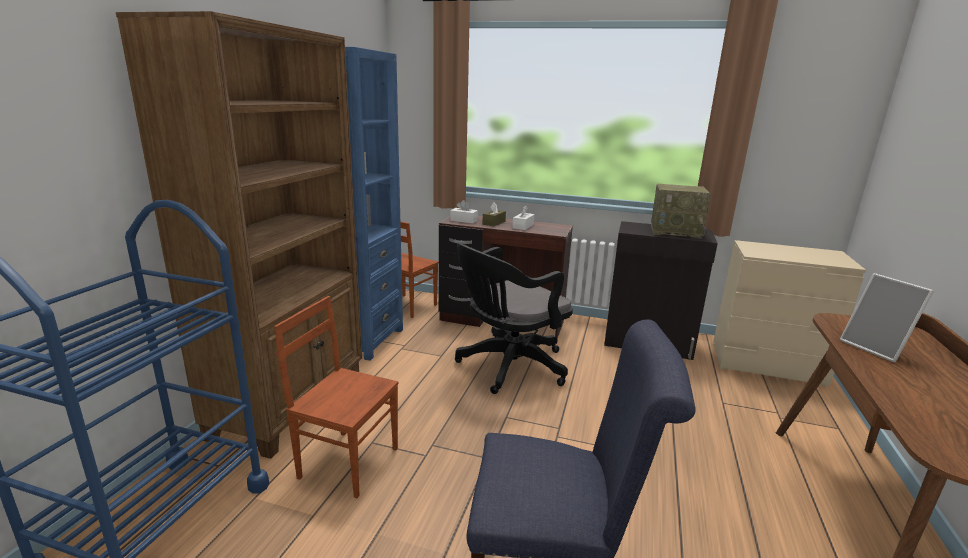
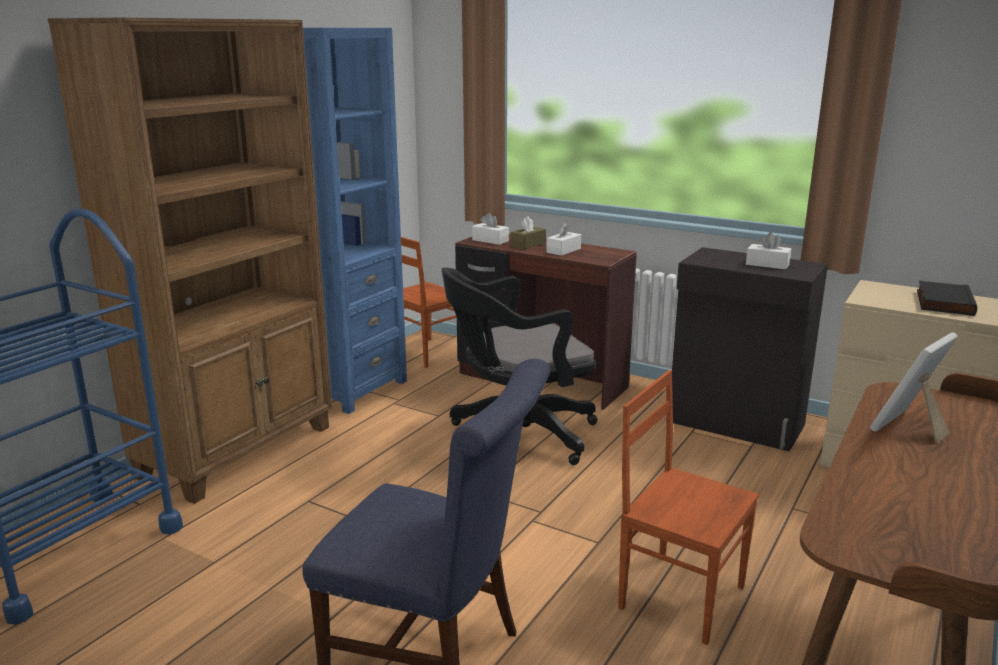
camera: 15 degrees right, 0 degrees up
brown chair [274,296,399,498] -> brown chair moved to [618,370,759,645]
radio [651,184,711,239] -> white tissue box [746,232,791,270]
picture frame [840,273,934,362] -> picture frame turned 60 degrees clockwise [870,332,958,443]
none -> black book [917,281,977,316]

